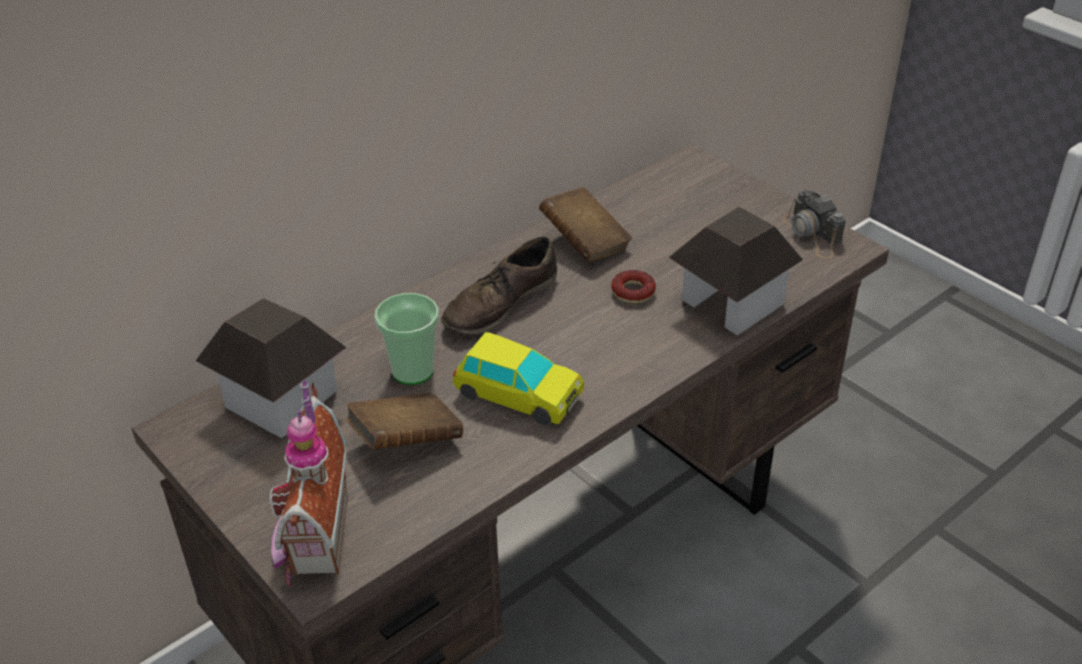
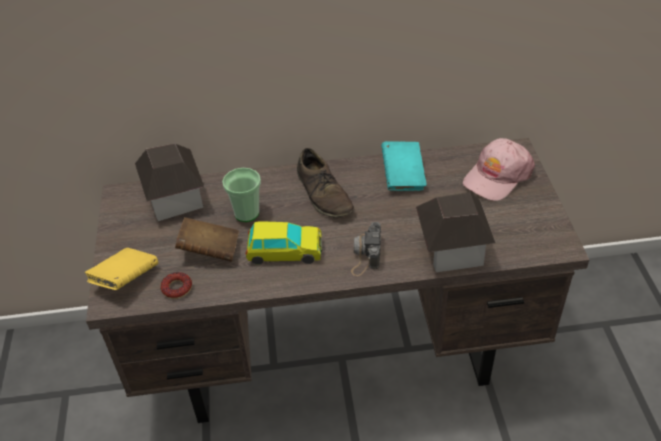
camera: 35 degrees right, 5 degrees up
toy house [270,380,348,587] -> yellow book [85,248,158,290]
brown shoe [441,237,557,335] -> brown shoe turned 105 degrees counterclockwise [297,148,354,218]
toy car [452,332,584,425] -> toy car turned 60 degrees counterclockwise [245,221,322,265]
brown book [539,187,632,262] -> turquoise book [381,141,427,191]
donut [611,270,656,304] -> donut moved to [161,272,192,299]
camera [782,189,846,259] -> camera moved to [351,222,381,276]
none -> pink cap [463,138,535,201]

